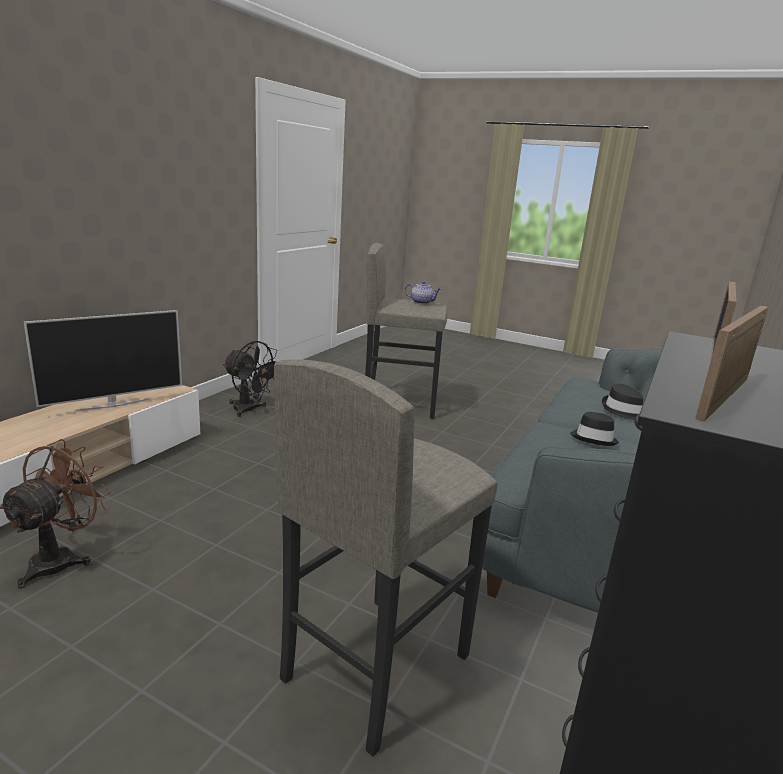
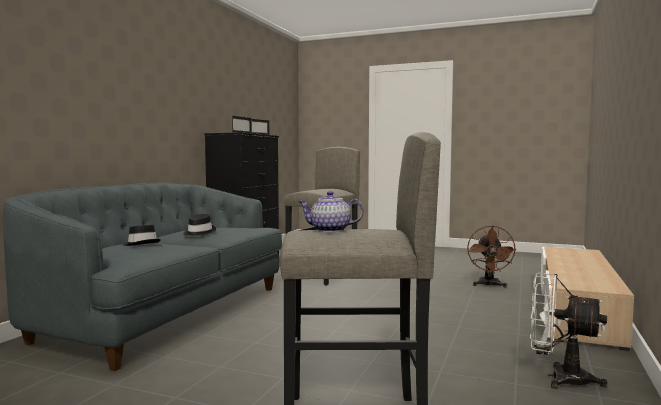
camera: 175 degrees right, 15 degrees down
television [24,310,182,411] -> none
black fan [223,341,277,417] -> white fan [530,273,607,389]

